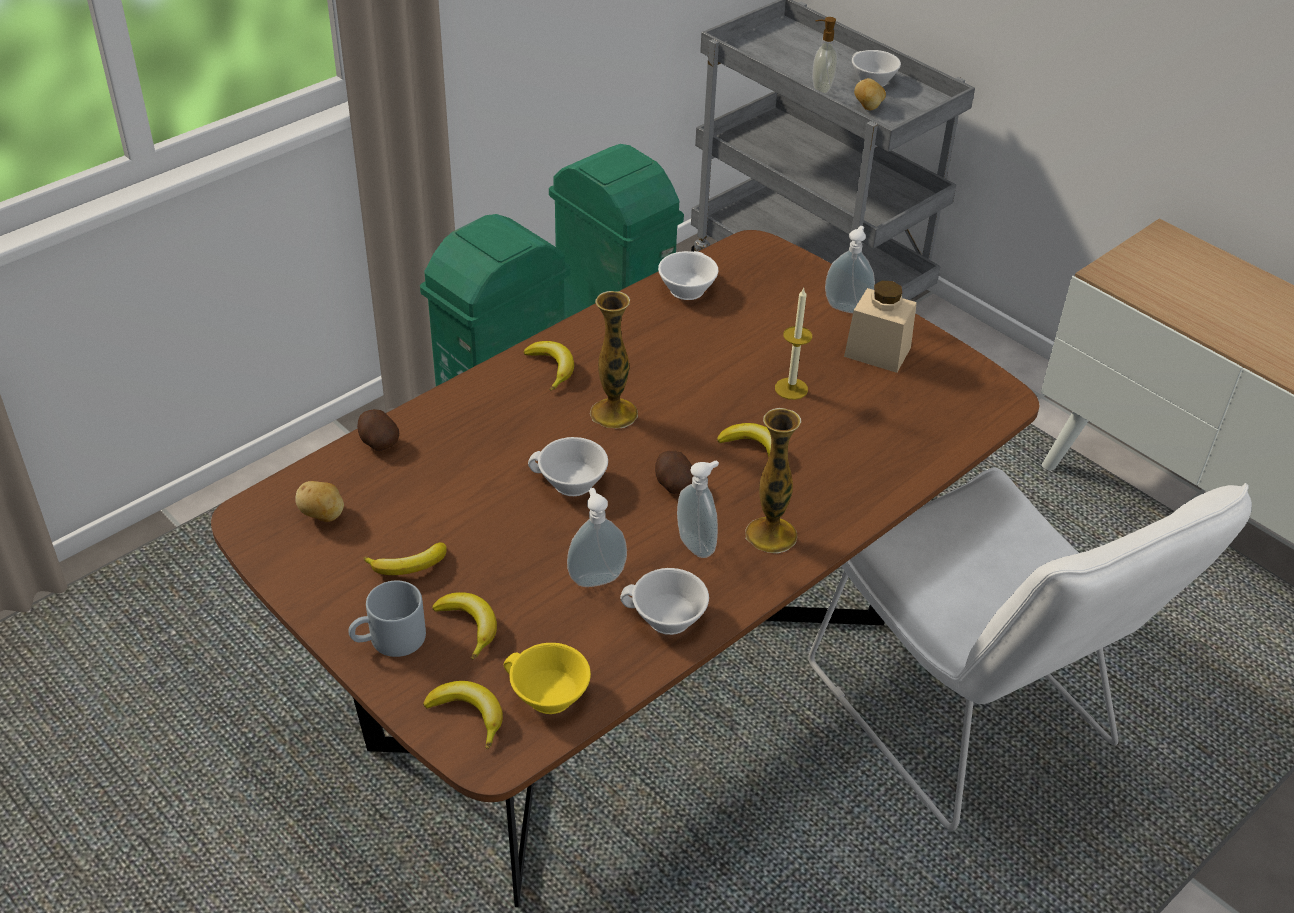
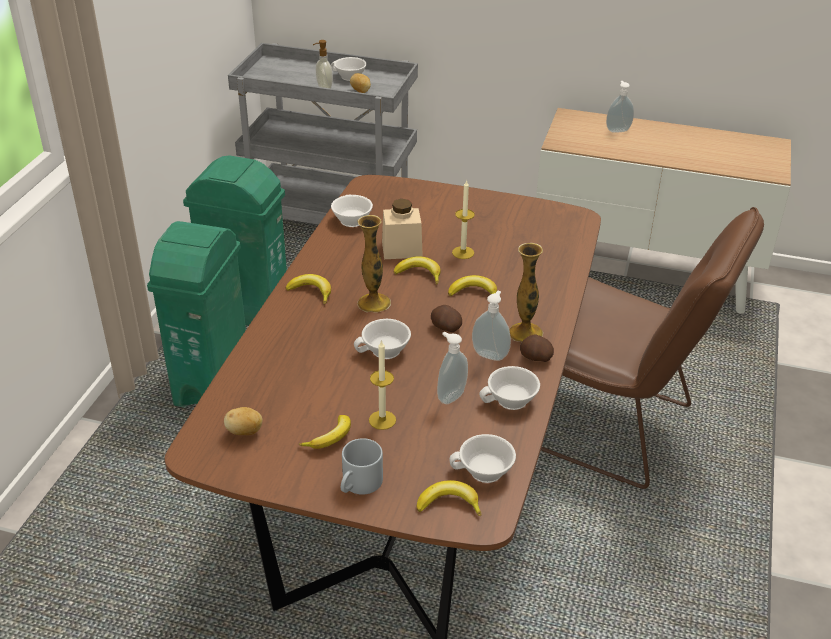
camera: 30 degrees left, 5 degrees down
potato [357,409,399,451] -> potato moved to [520,335,554,362]
banana [432,592,497,660] -> banana moved to [394,256,441,284]
yellow cup [504,643,591,714] -> white cup [450,434,516,483]
white chair [808,467,1252,831] -> brown chair [541,207,764,489]
soap dispenser [825,226,875,313] -> soap dispenser moved to [606,81,634,133]
beige jar [844,281,917,373] -> beige jar moved to [382,199,423,259]
none -> candle [369,340,396,430]

